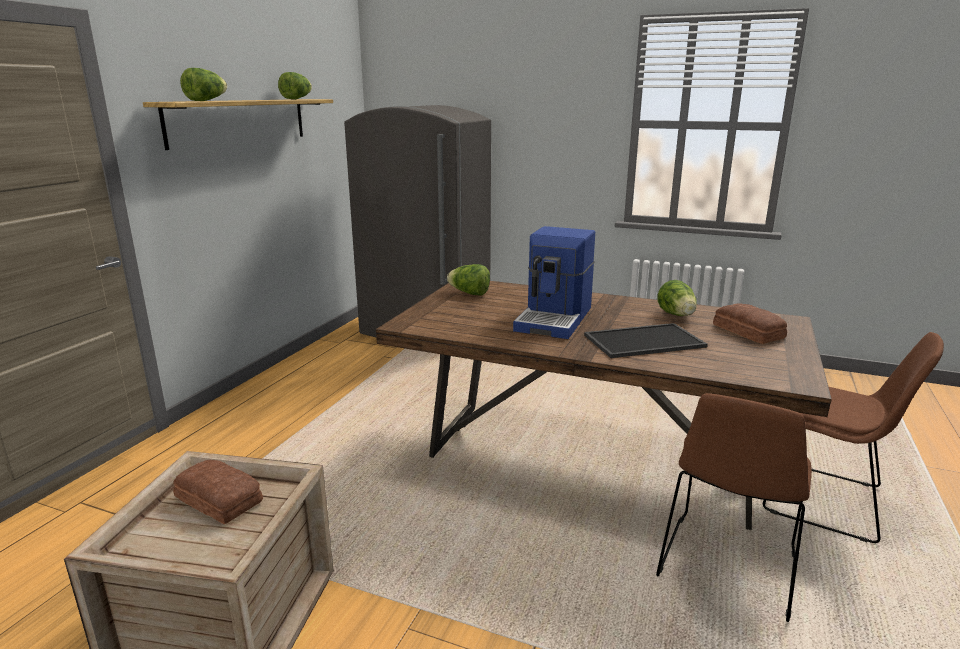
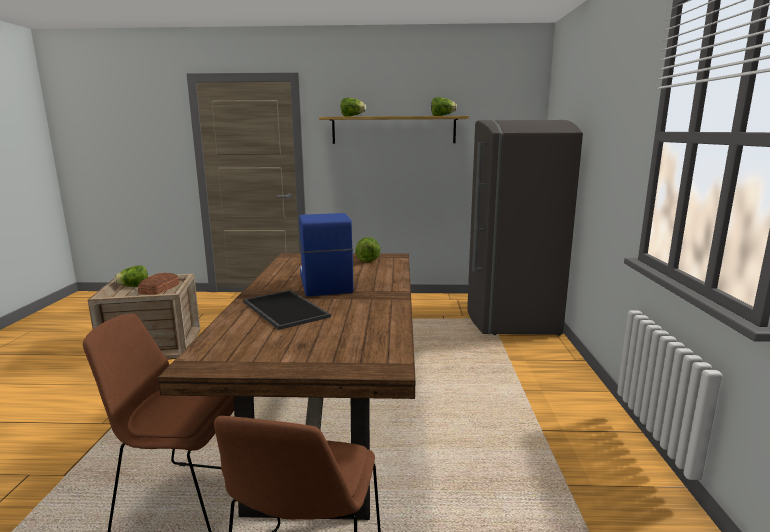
camera: 70 degrees right, 5 degrees down
coffee machine [513,226,595,339] -> coffee machine turned 75 degrees clockwise [299,213,354,296]
lettuce [658,280,697,316] -> lettuce moved to [114,265,148,287]
bread [713,304,787,344] -> none

